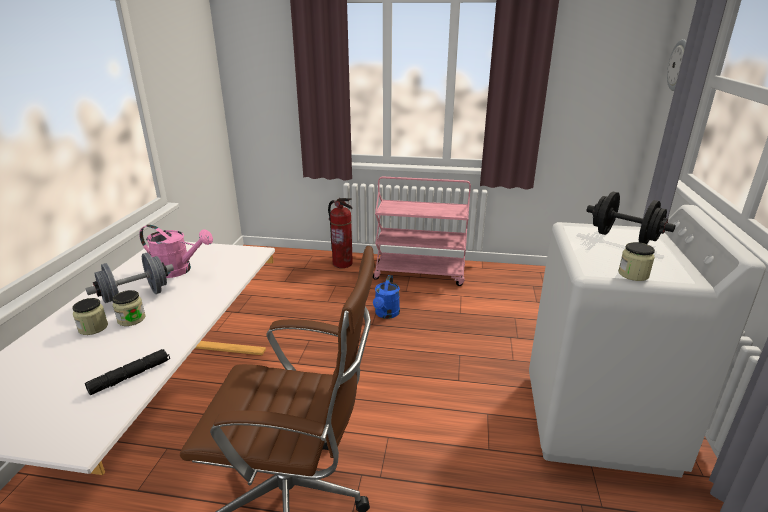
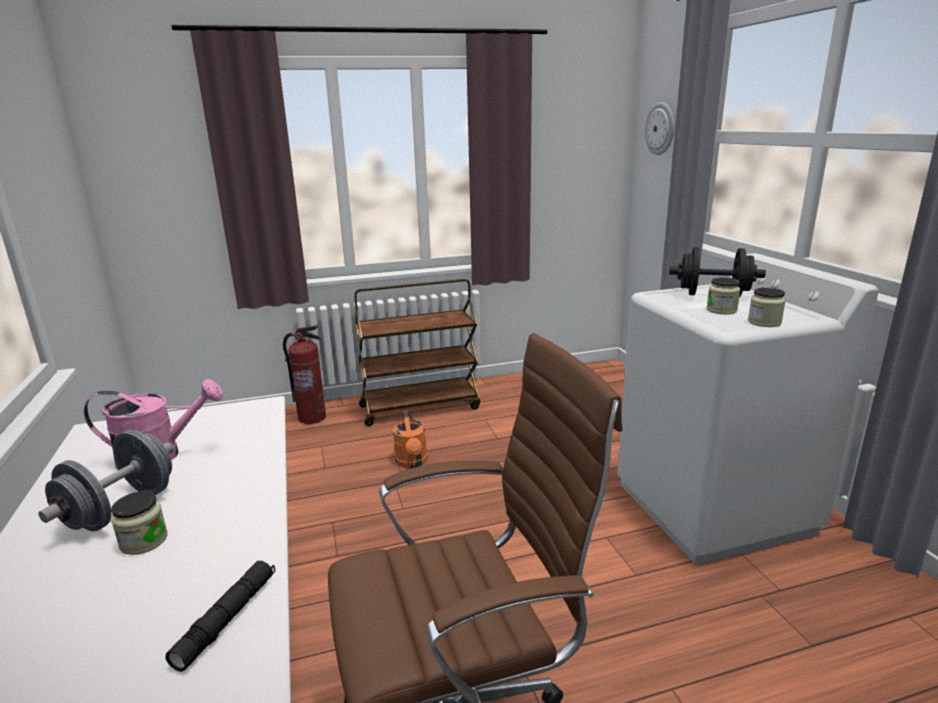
camera: 25 degrees left, 5 degrees down
jar [72,298,108,335] -> jar moved to [706,277,741,314]
pink cart [373,177,471,286] -> brown cart [354,279,480,426]
blue watering can [373,275,400,319] -> orange watering can [393,411,428,468]

